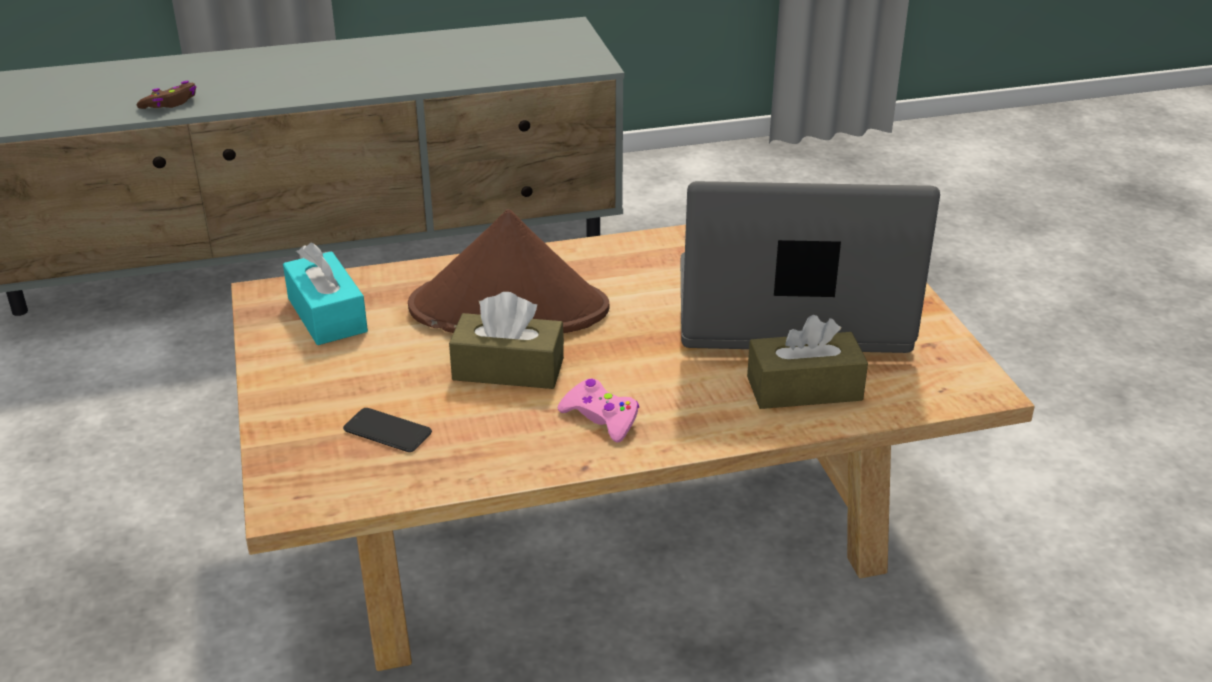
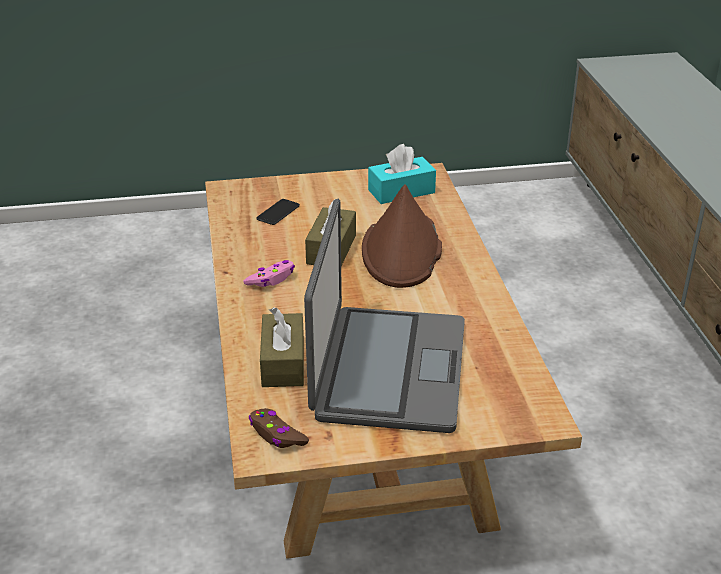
camera: 95 degrees right, 0 degrees up
brown game controller [136,81,196,109] -> brown game controller moved to [249,408,309,448]

